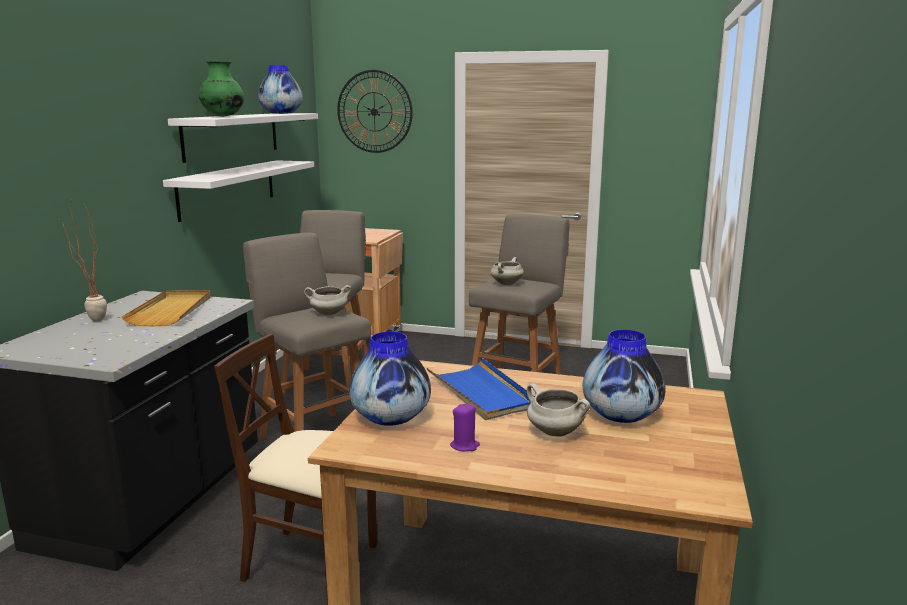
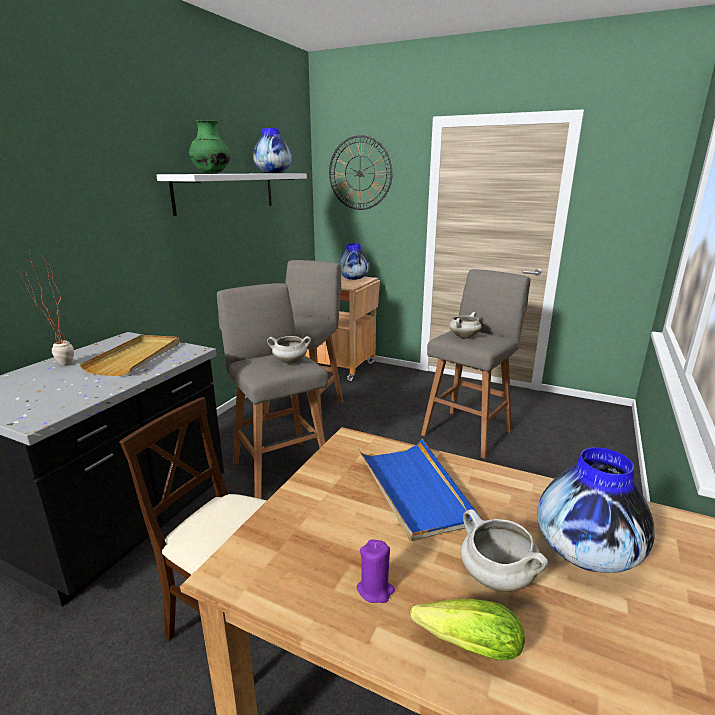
camera: 10 degrees right, 5 degrees up
white shelf [163,160,314,222] -> none
vase [349,332,431,426] -> vase moved to [338,243,370,280]
none -> lettuce [410,599,525,660]

